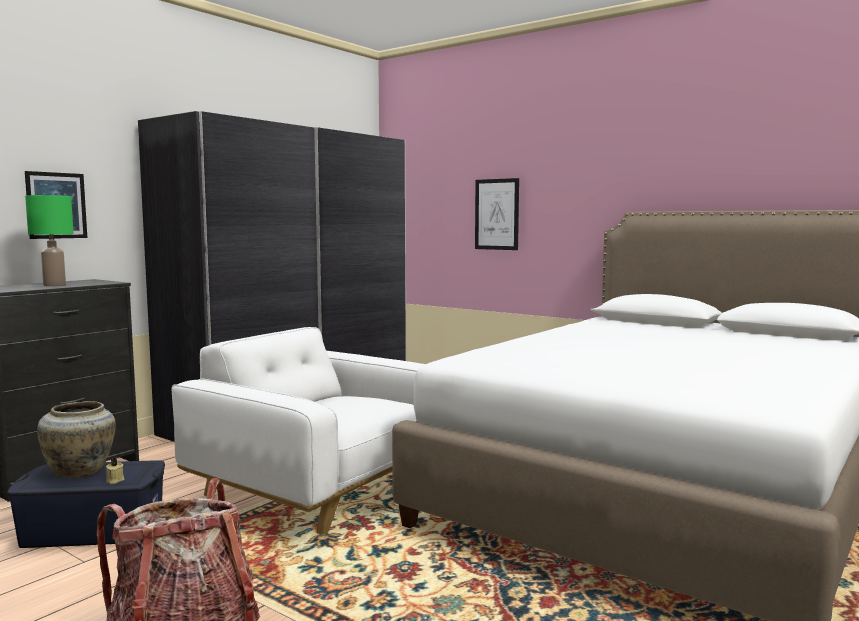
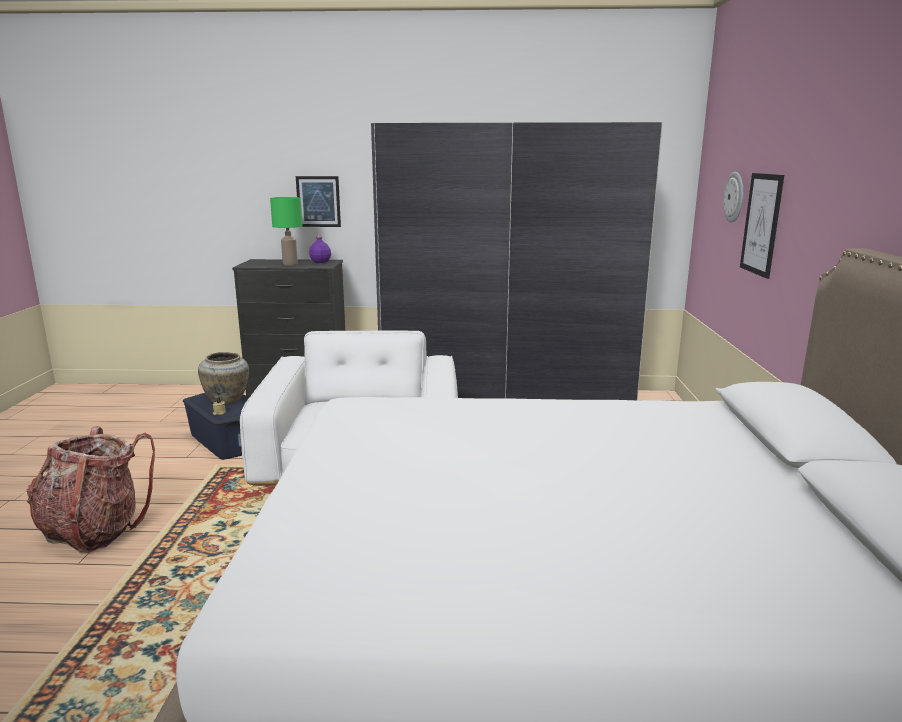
camera: 55 degrees right, 10 degrees up
none -> purple bottle [309,234,331,263]
none -> wall clock [723,172,743,223]

